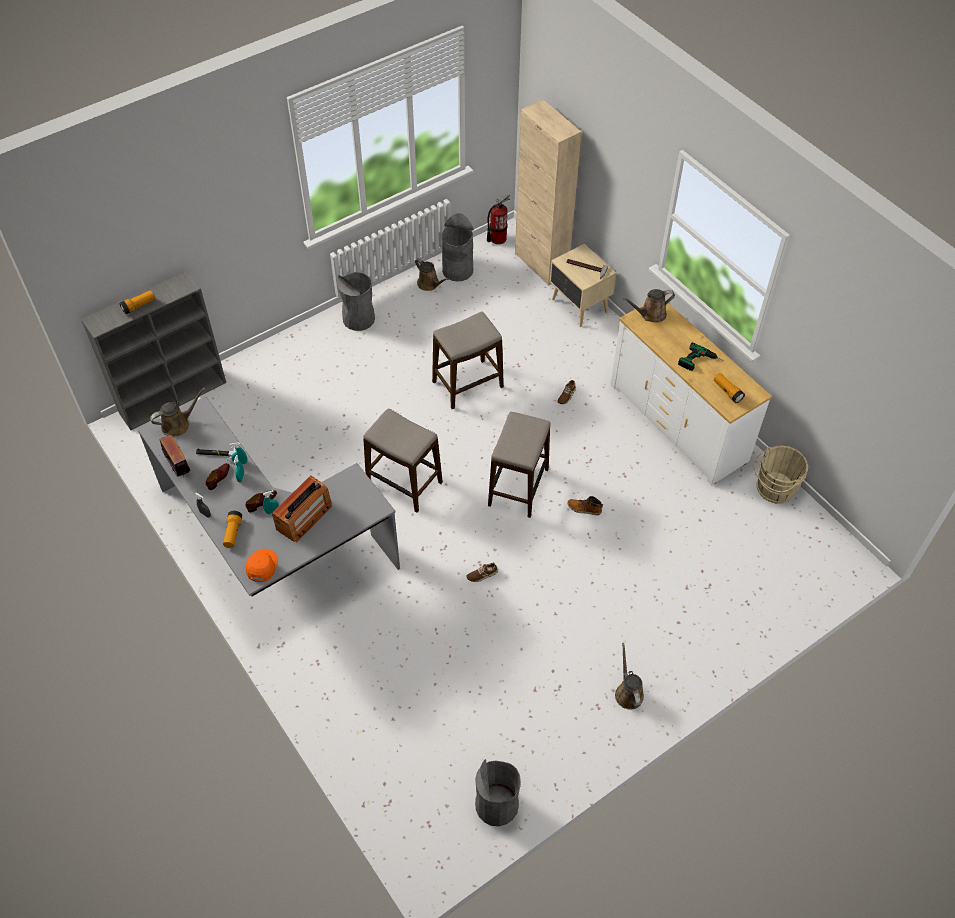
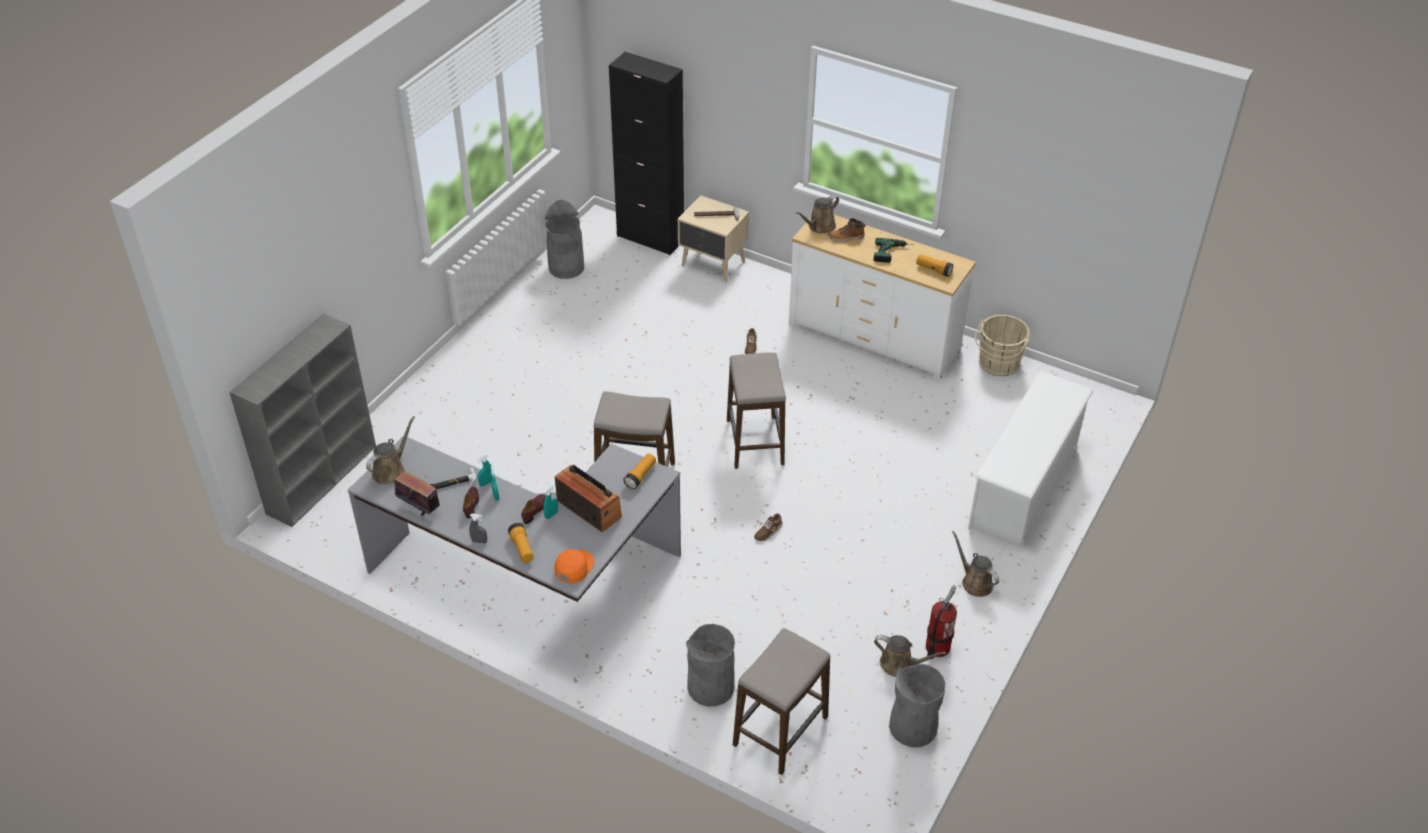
camera: 25 degrees left, 10 degrees down
flashlight [119,290,155,315] -> flashlight moved to [623,453,656,489]
orange cap [245,549,278,582] -> orange cap turned 45 degrees clockwise [555,549,594,583]
radio [272,475,332,542] -> radio turned 60 degrees counterclockwise [555,465,622,532]
grey trash can [338,272,375,331] -> grey trash can moved to [686,624,735,706]
brown watering can [415,258,449,291] -> brown watering can moved to [874,635,946,677]
stool [432,311,504,409] -> stool moved to [733,628,830,775]
fire extinguisher [487,194,510,244] -> fire extinguisher moved to [926,586,957,659]
beige cabinet [515,100,582,286] -> black cabinet [609,52,684,255]
boot [567,496,603,515] -> boot moved to [828,218,865,242]
none -> white shoe rack [968,371,1094,548]

